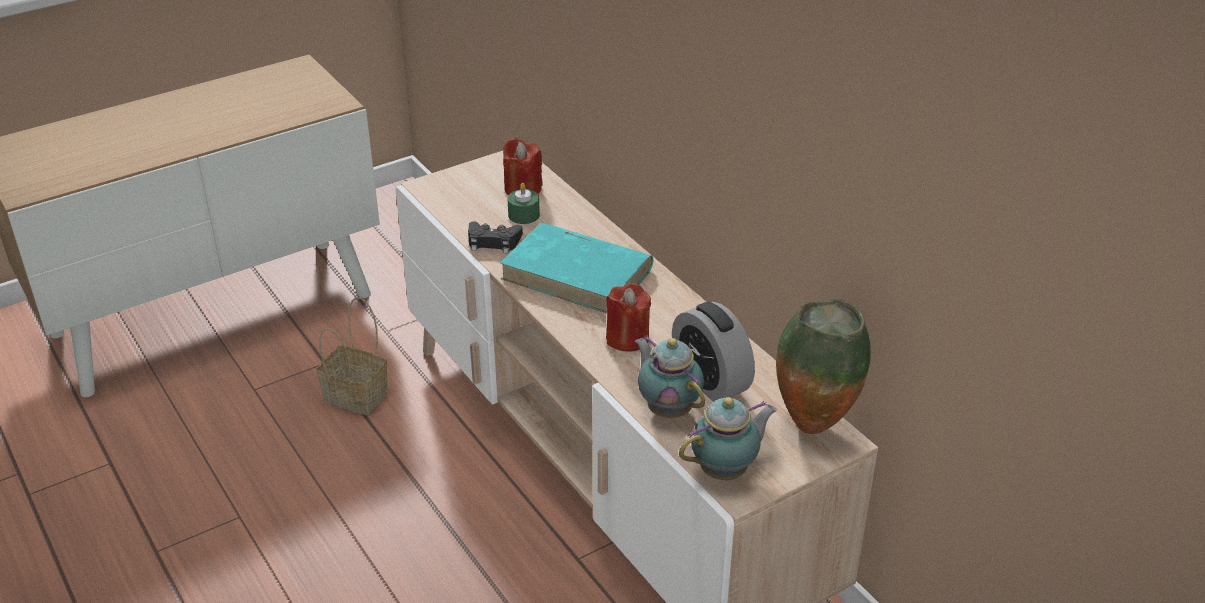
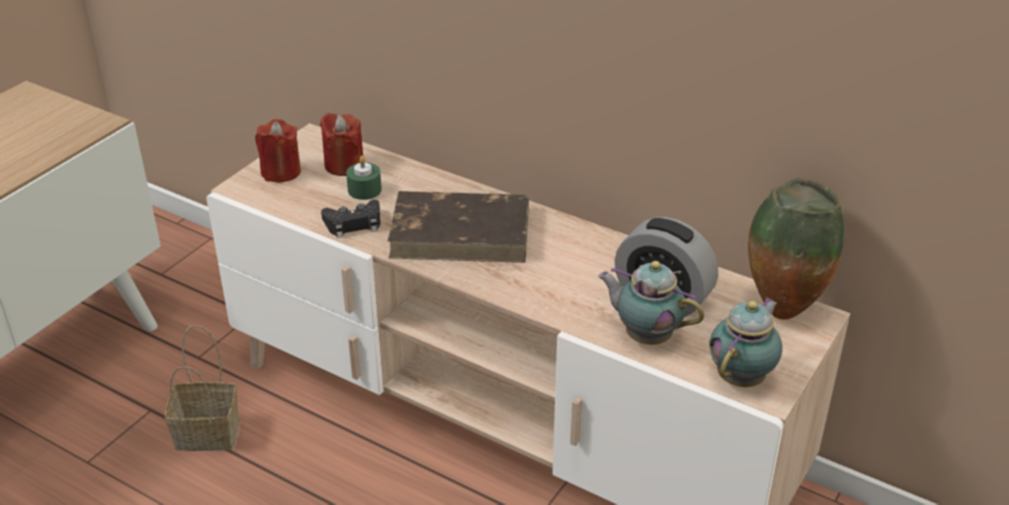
camera: 25 degrees left, 0 degrees up
turquoise book [500,223,653,313] -> brown book [387,191,529,263]
red candle [606,283,651,352] -> red candle moved to [255,119,301,182]

